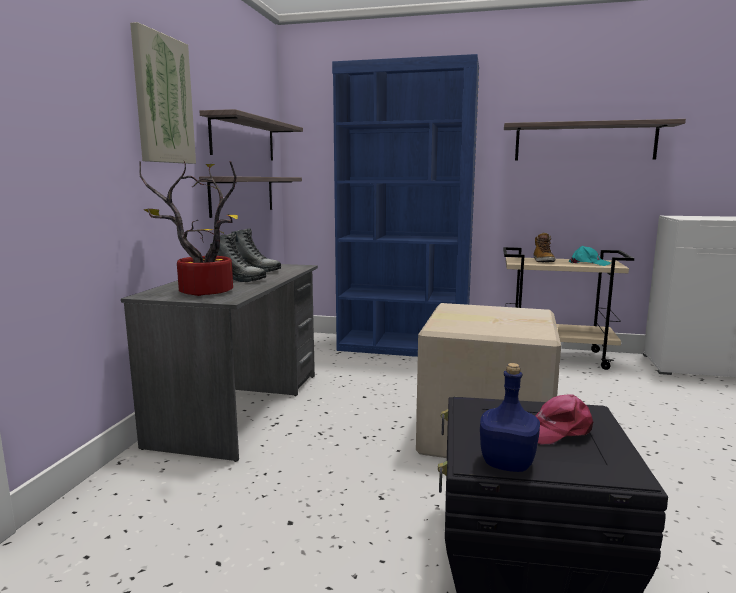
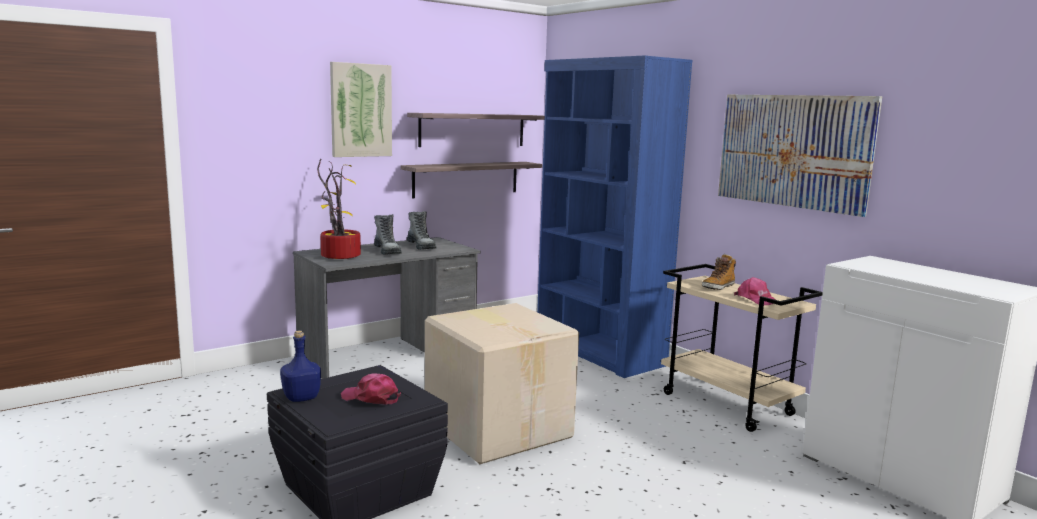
camera: 40 degrees right, 0 degrees up
shelf [504,119,686,160] -> picture [718,95,883,217]
turquoise cap [569,246,611,266] -> pink cap [734,277,776,305]

